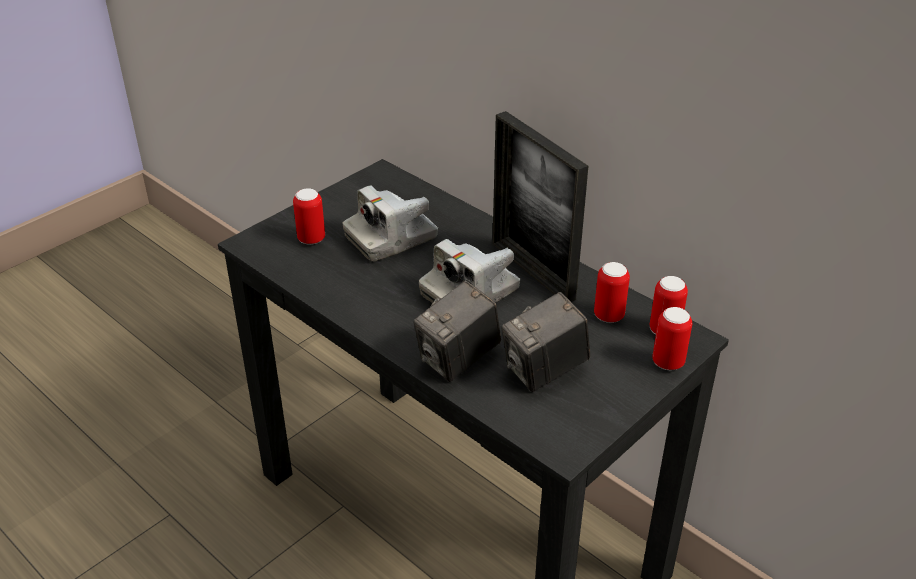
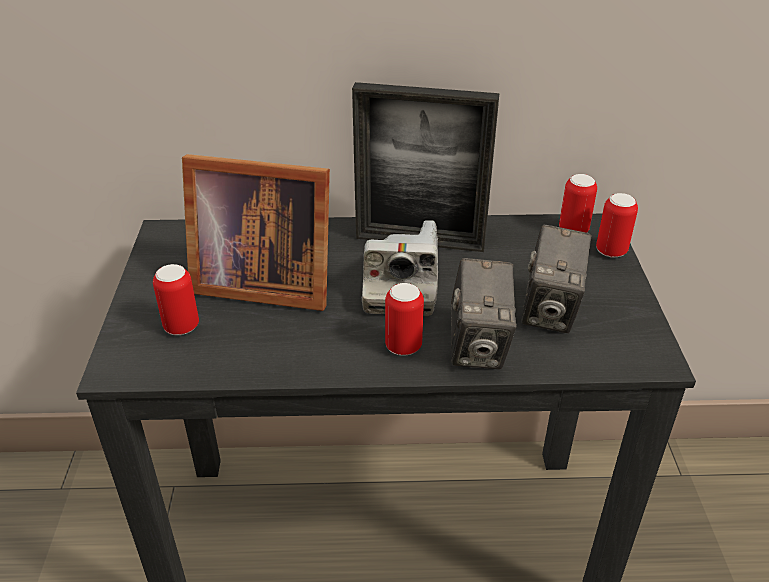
camera: 45 degrees left, 0 degrees up
camera [343,185,438,262] -> picture frame [182,154,330,311]
can [594,262,630,323] -> can moved to [385,283,424,356]

